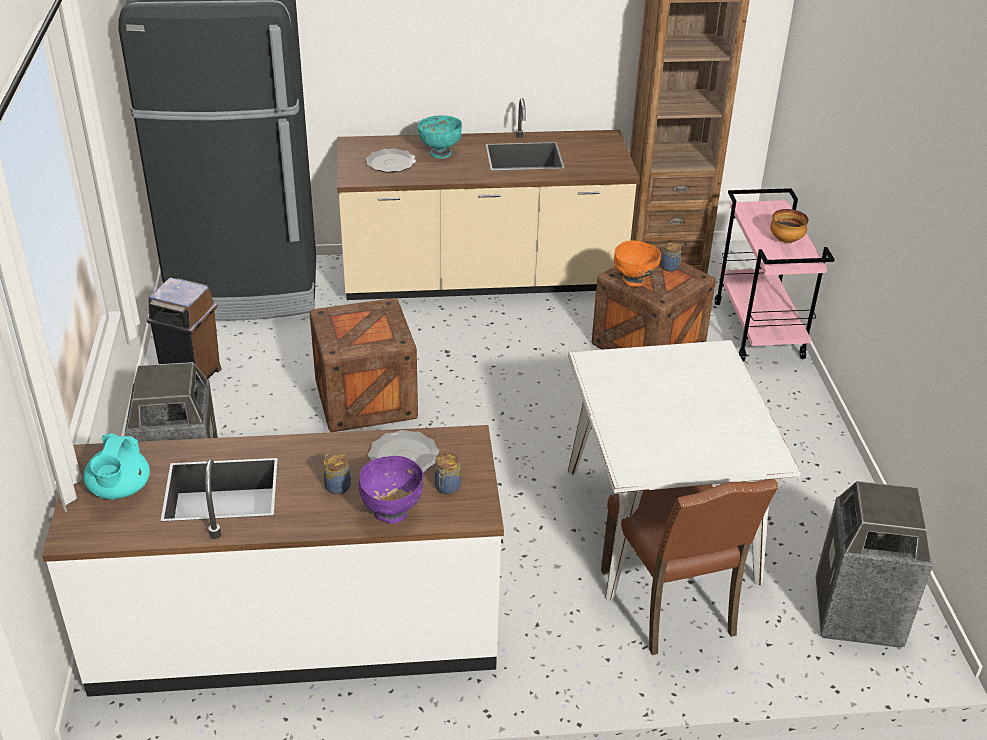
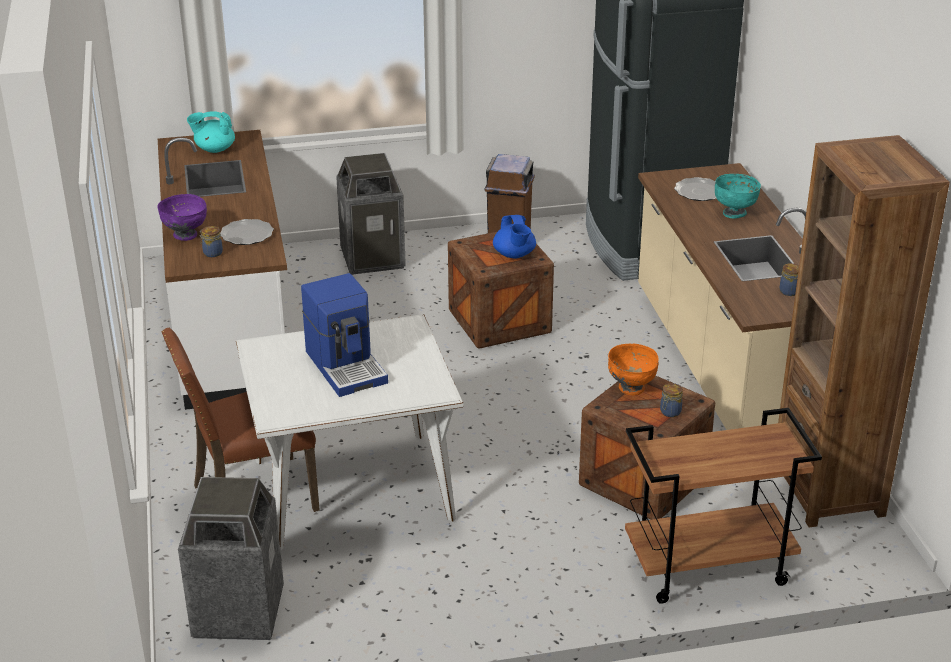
camera: 85 degrees right, 5 degrees down
jar [324,453,351,495] -> jar moved to [779,263,799,296]
pink cart [715,188,835,361] -> brown cart [625,408,822,604]
bowl [770,209,809,243] -> none
none -> coffee machine [301,273,388,397]
none -> blue teapot [493,215,536,258]

